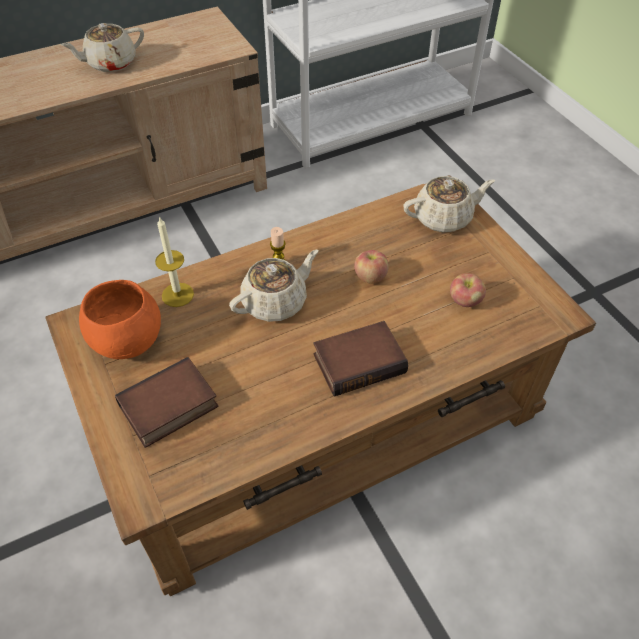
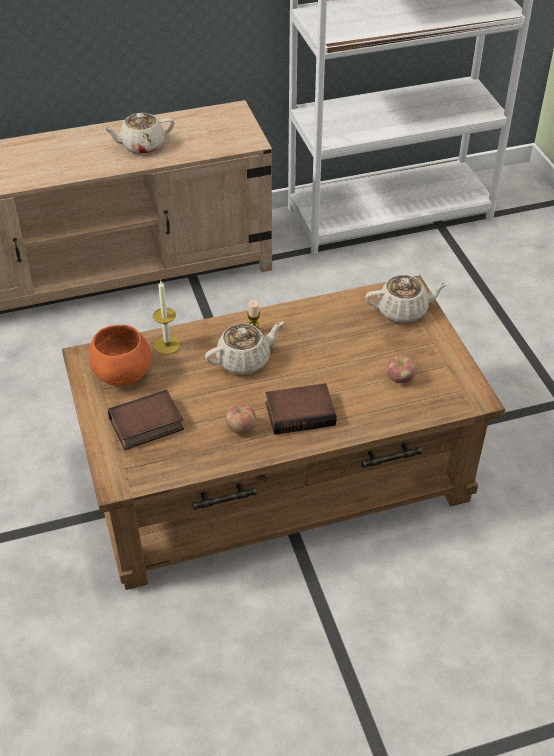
camera: 10 degrees right, 5 degrees down
apple [354,250,389,284] -> apple moved to [225,404,256,434]

